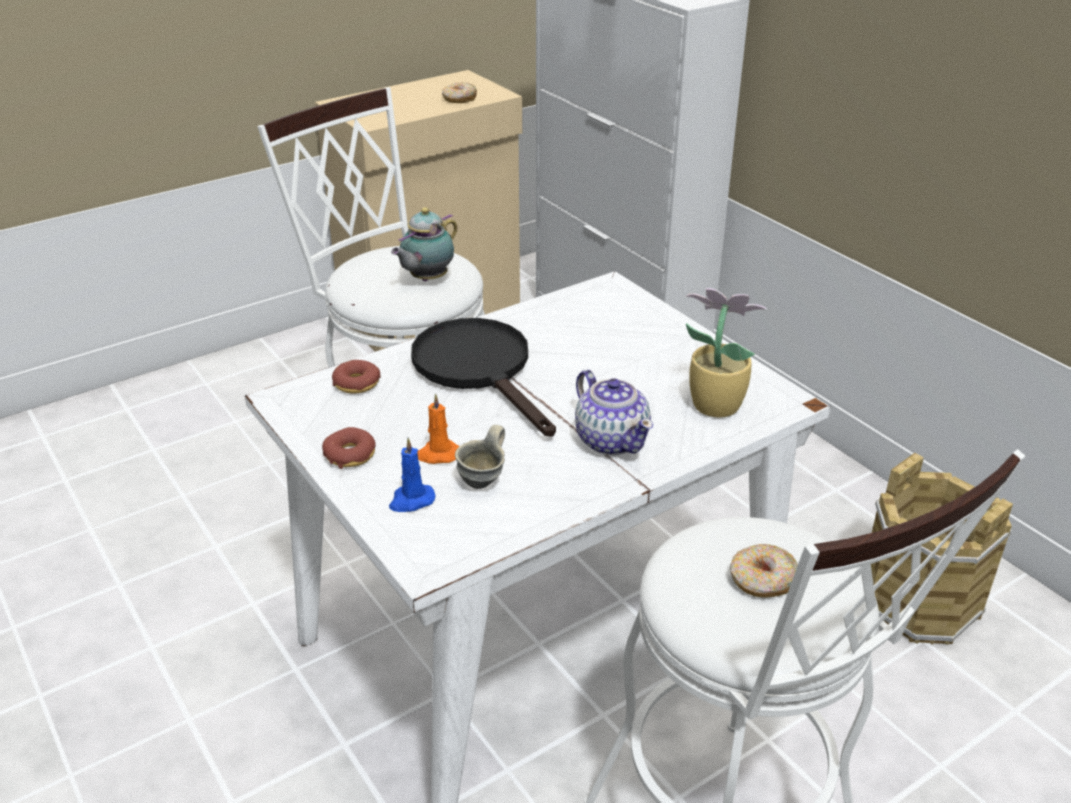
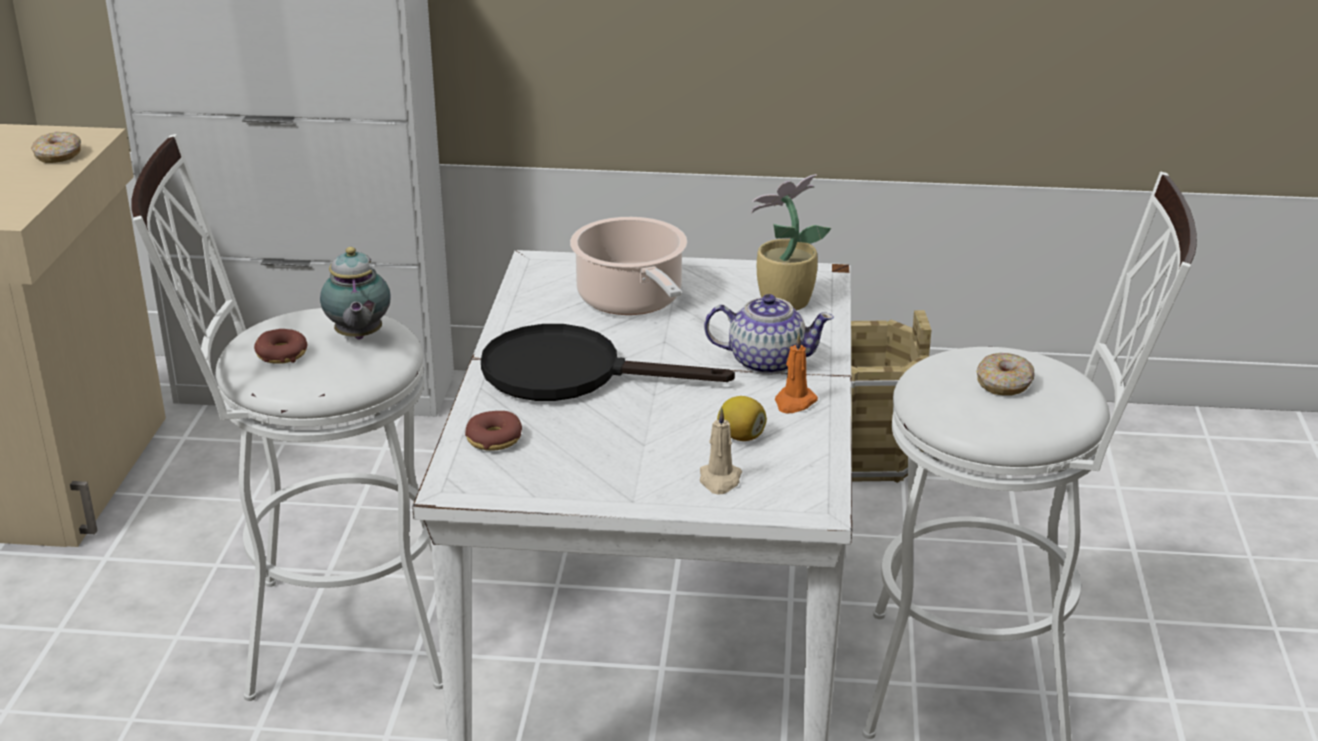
camera: 50 degrees left, 5 degrees down
donut [322,427,376,469] -> donut moved to [254,329,308,364]
blue candle [389,438,435,512] -> beige candle [700,407,742,494]
orange candle [417,393,459,464] -> orange candle moved to [775,333,818,414]
grey mug [455,425,505,489] -> lemon [717,396,767,441]
none -> cooking pot [570,217,687,315]

